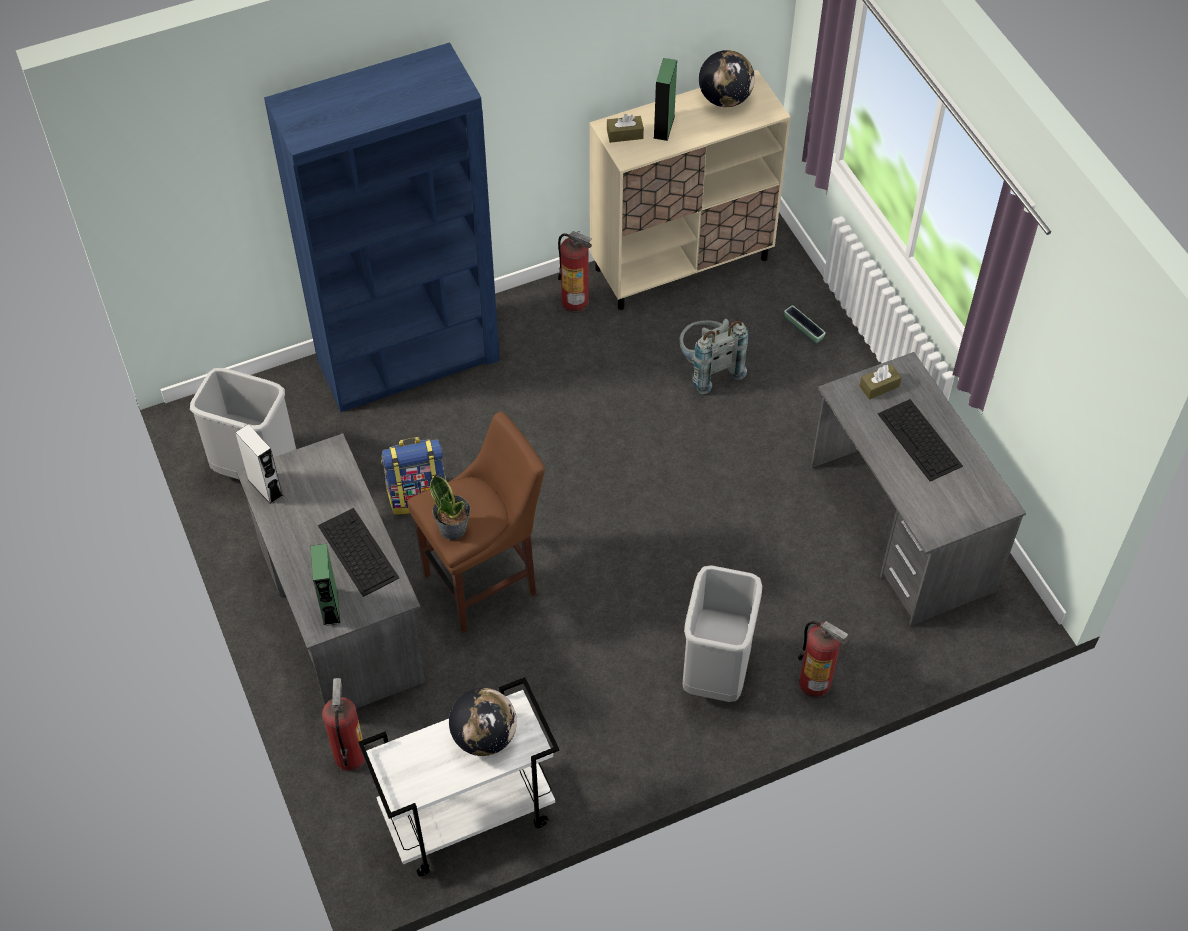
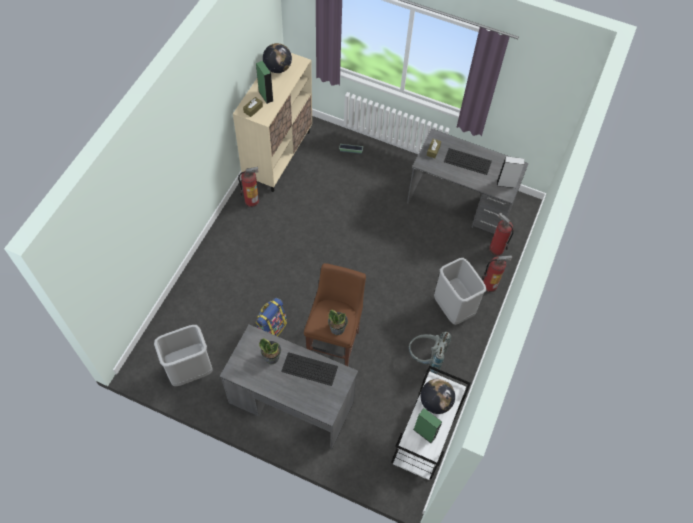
camera: 45 degrees left, 5 degrees up
grey speaker [235,424,283,505] -> grey speaker moved to [497,156,524,188]
blue bookcase [264,42,500,412] -> none
green speaker [310,544,340,626] -> green speaker moved to [413,408,442,443]
fire extinguisher [322,678,365,772] -> fire extinguisher moved to [489,212,514,256]
grey backpack [679,319,748,394] -> grey backpack moved to [409,332,451,373]
none -> potted plant [259,338,281,364]

